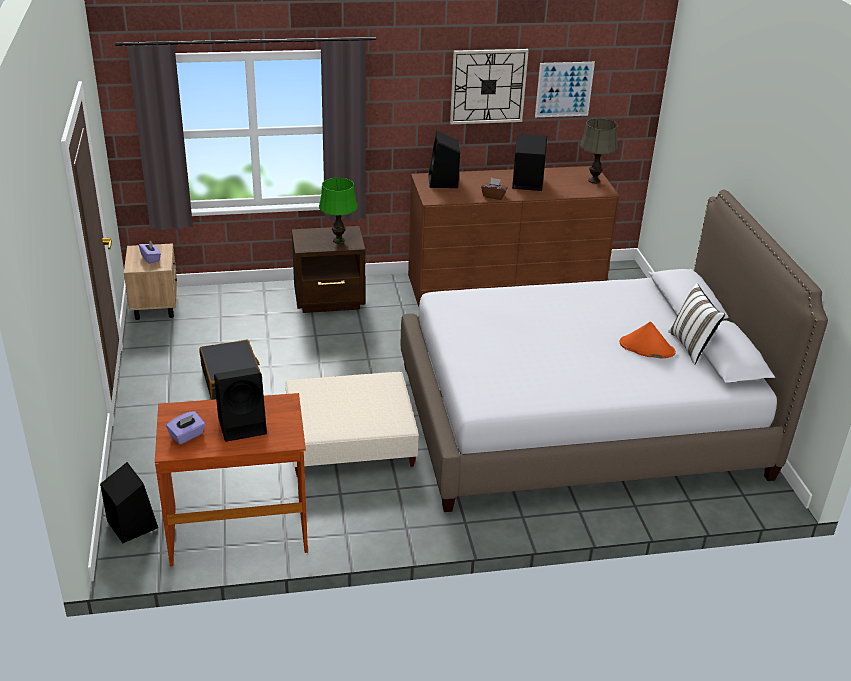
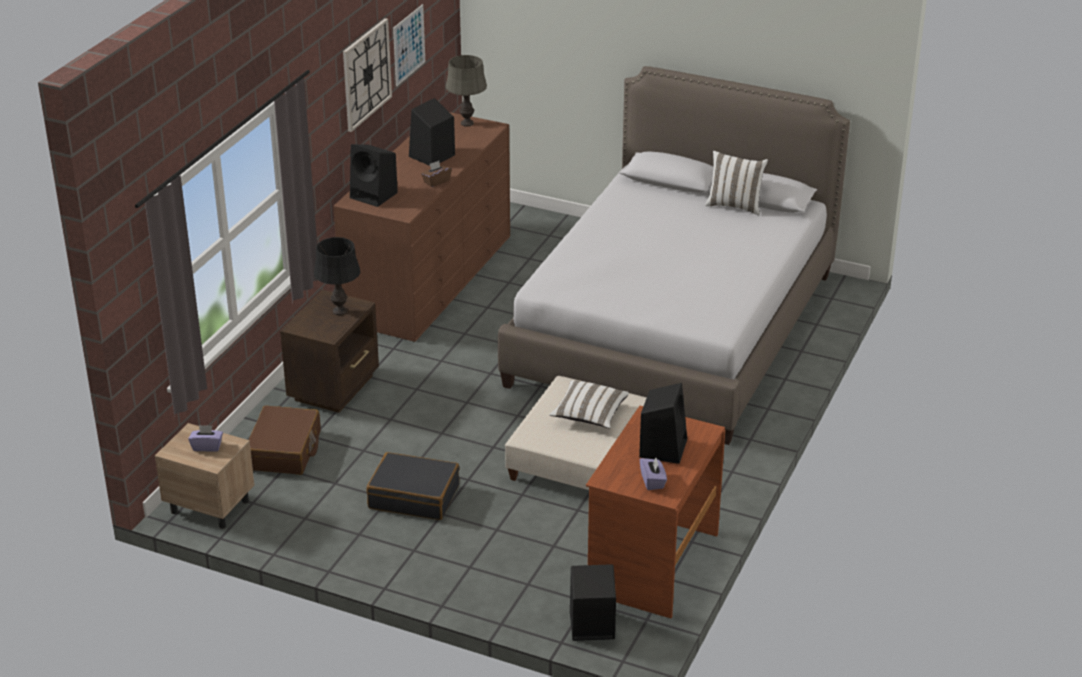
camera: 55 degrees left, 0 degrees up
green table lamp [319,178,358,244] -> black table lamp [314,237,360,315]
orange hat [620,321,676,358] -> none
none -> brown suitcase [248,405,321,475]
none -> white pillow [549,380,629,429]

